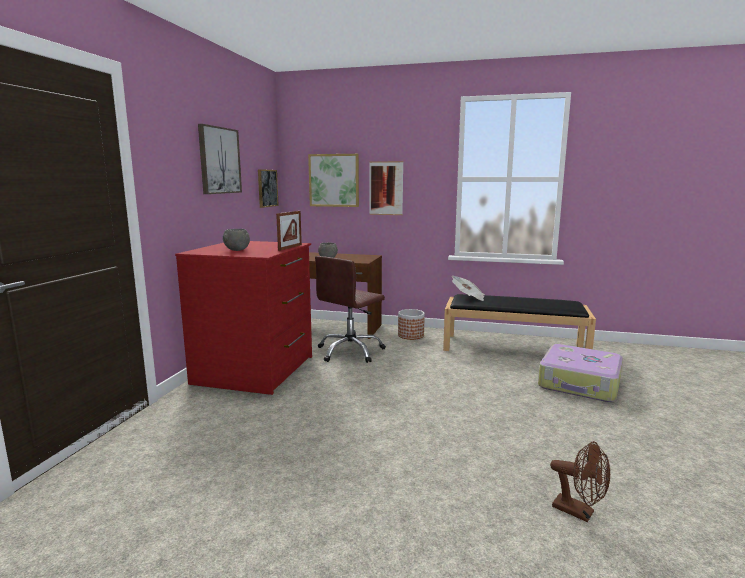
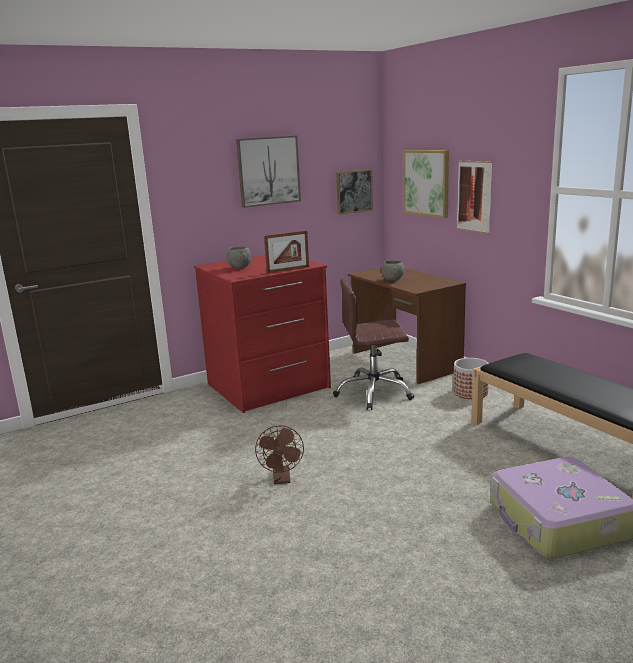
camera: 45 degrees right, 5 degrees up
newspaper [452,276,485,301] -> none
brown fan [550,441,611,522] -> brown fan moved to [255,426,304,484]

